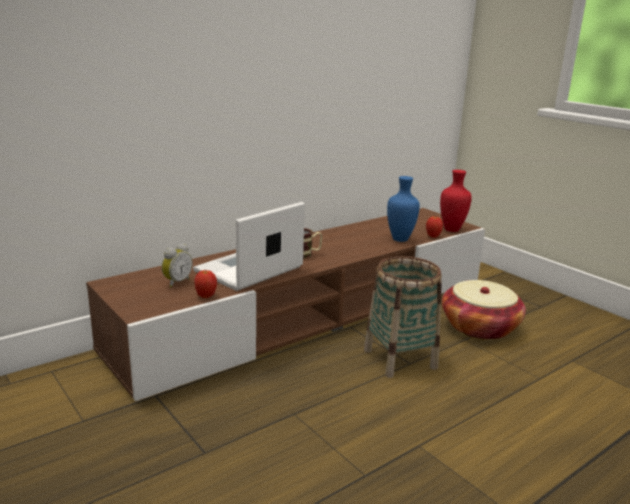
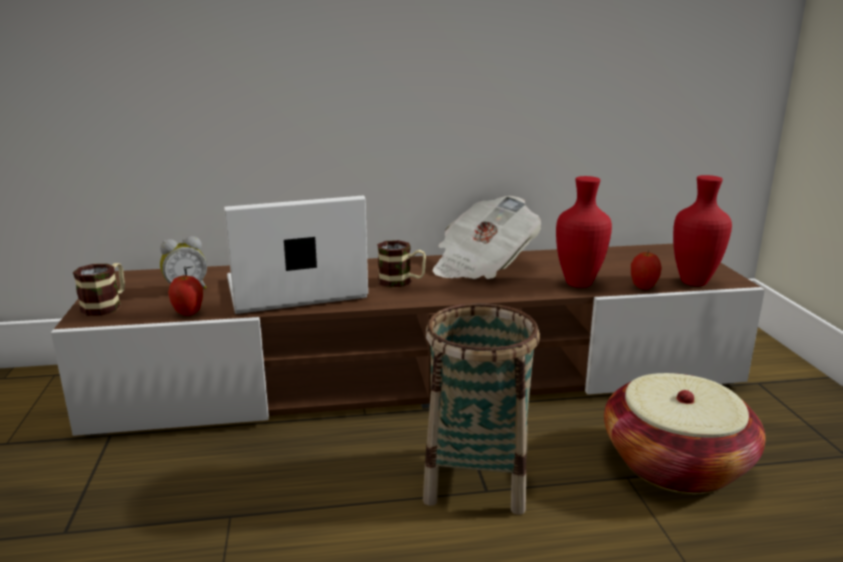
camera: 30 degrees right, 0 degrees up
blue vase [387,176,420,242] -> red vase [556,176,612,288]
none -> mug [73,263,125,316]
none -> newspaper [433,196,541,279]

